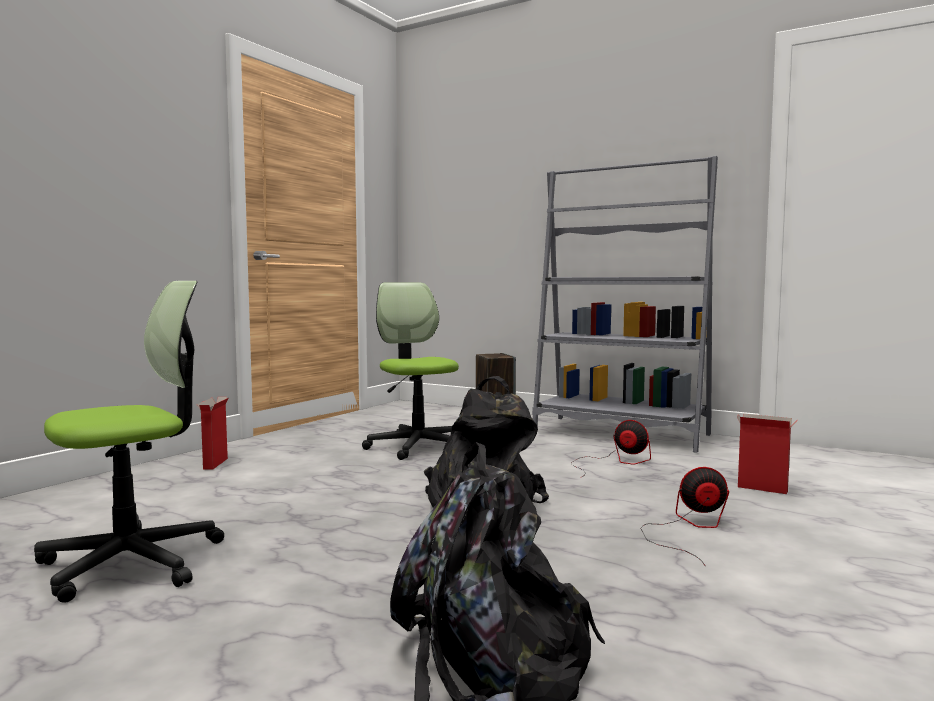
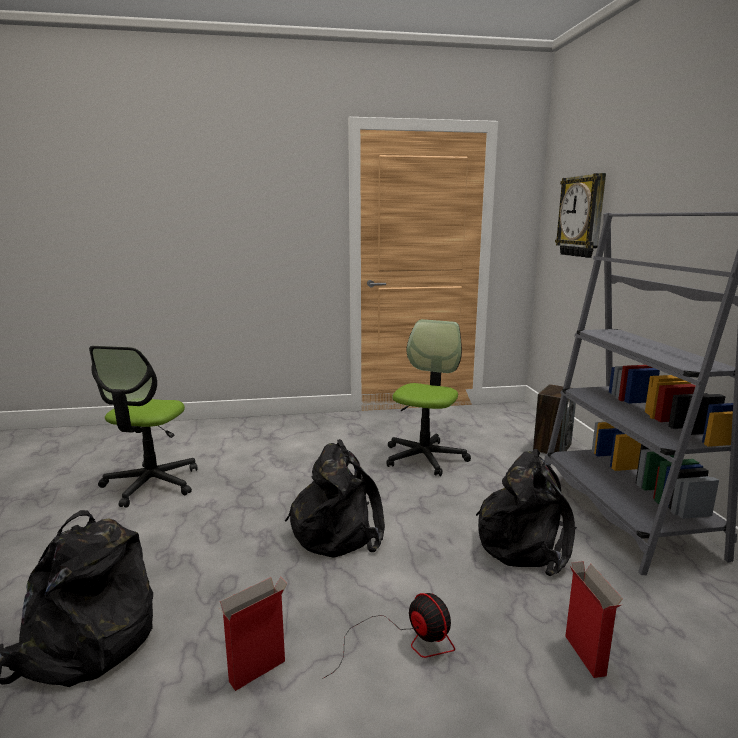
camera: 50 degrees right, 10 degrees up
office chair [34,281,224,603] -> office chair turned 90 degrees clockwise [89,346,198,508]
cardboard box [197,397,228,469] -> cardboard box moved to [218,577,288,691]
fan [571,420,651,477] -> black backpack [476,449,577,576]
none -> wall clock [555,173,606,258]

